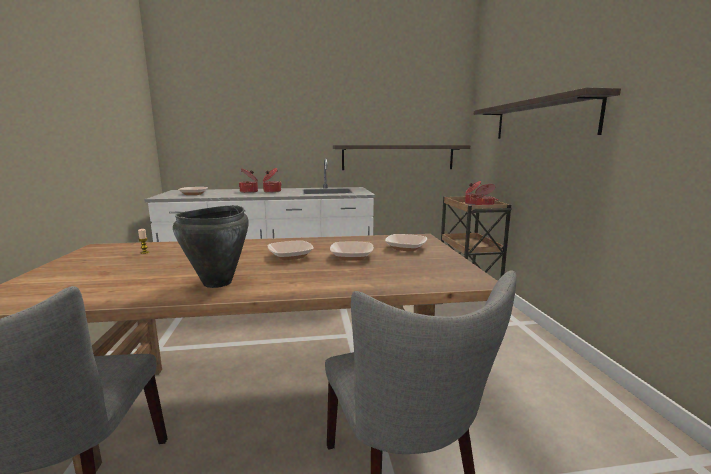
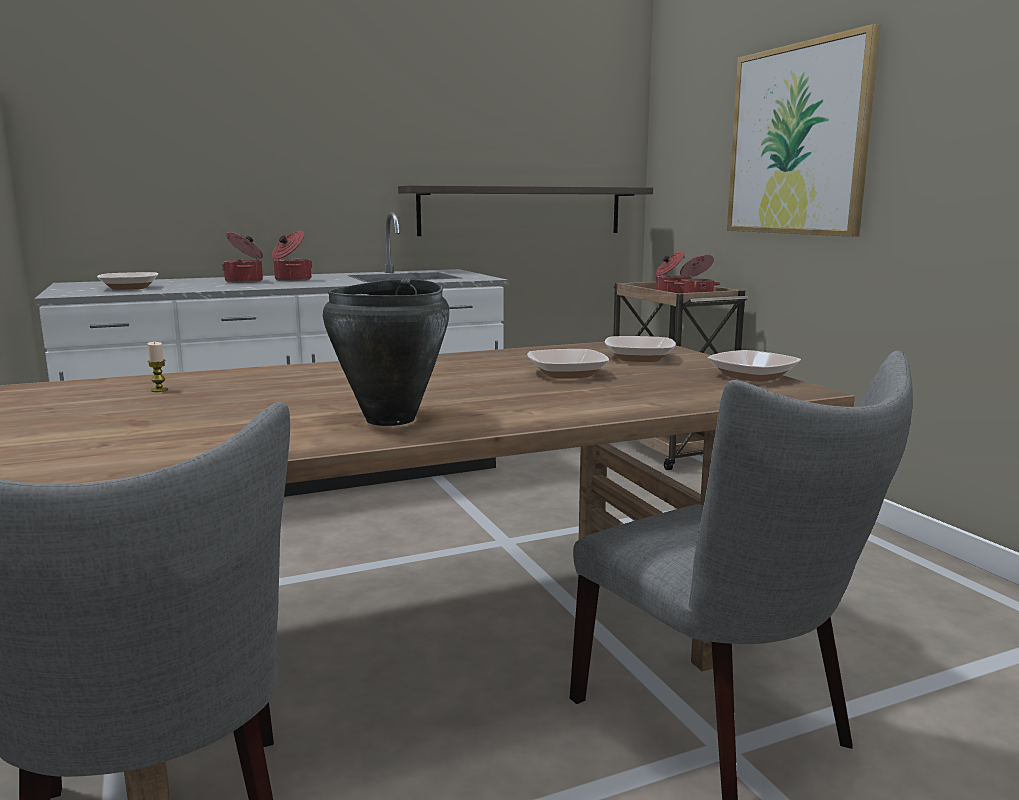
camera: 15 degrees left, 0 degrees up
bowl [268,240,314,260] -> bowl moved to [708,350,801,382]
shelf [474,87,621,139] -> picture [727,24,881,237]

